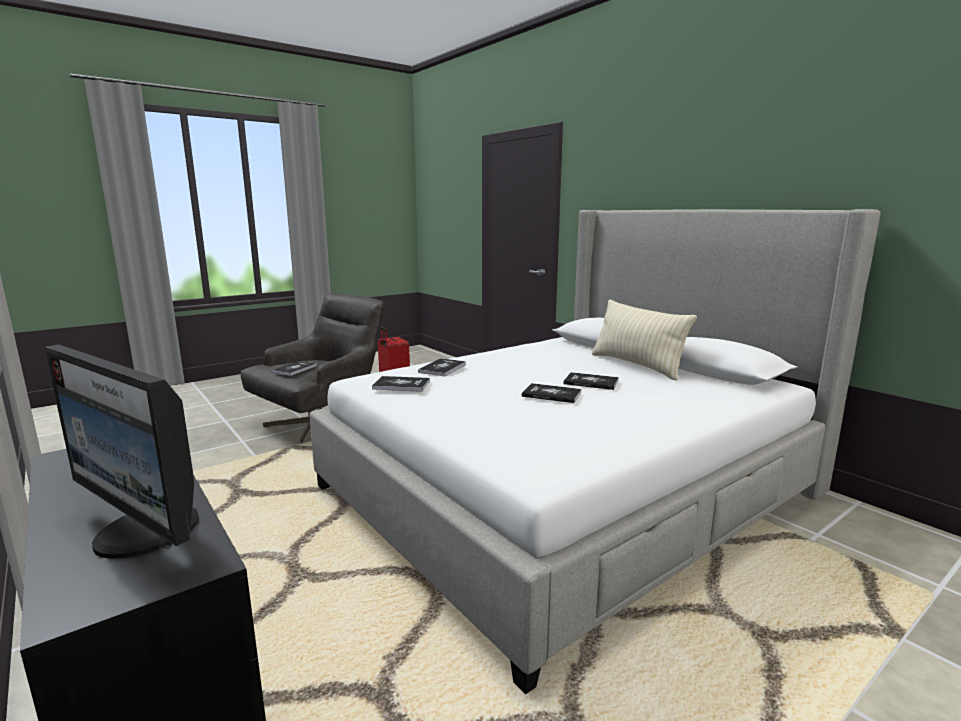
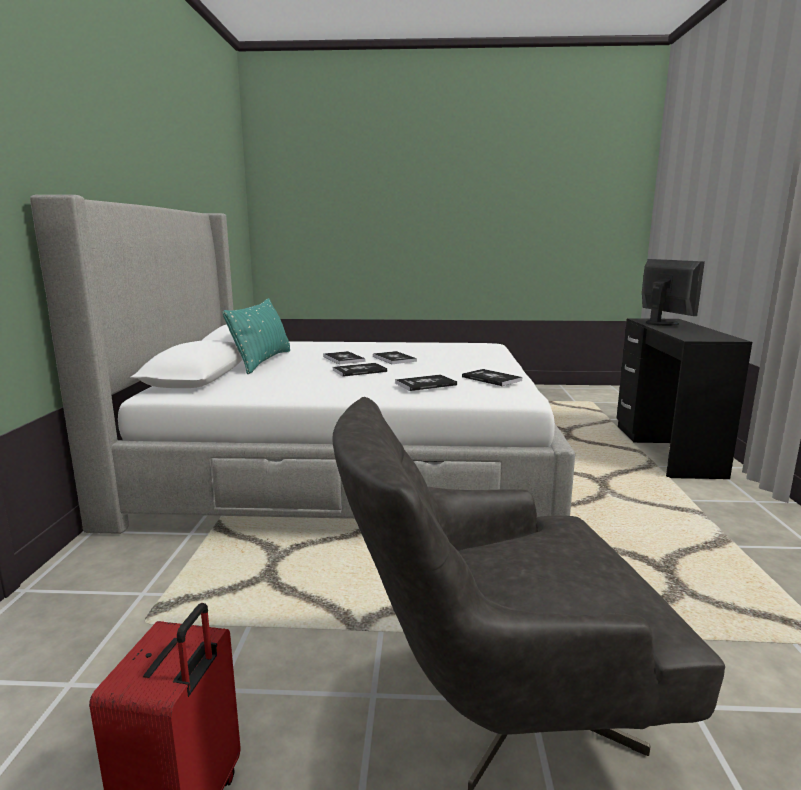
camera: 140 degrees left, 0 degrees up
book [272,361,317,376] -> book moved to [333,363,387,377]
beige pillow [592,299,697,380] -> turquoise pillow [223,298,290,374]

